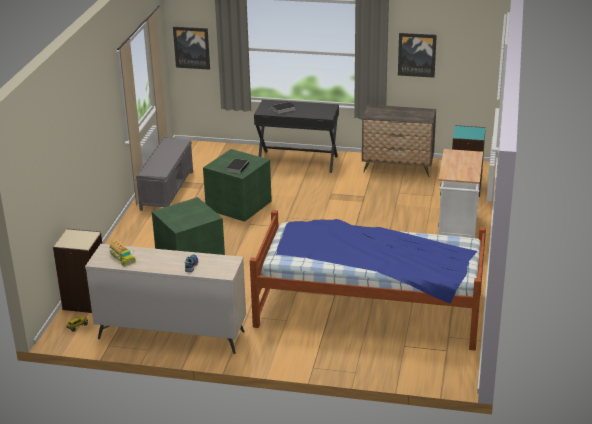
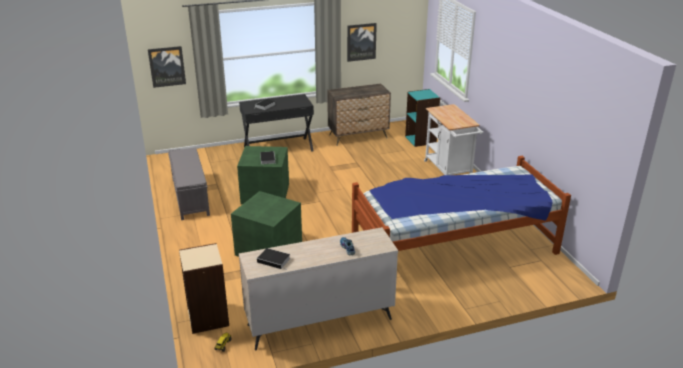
camera: 30 degrees left, 0 degrees up
toy truck [109,240,136,266] -> book [257,248,290,269]

